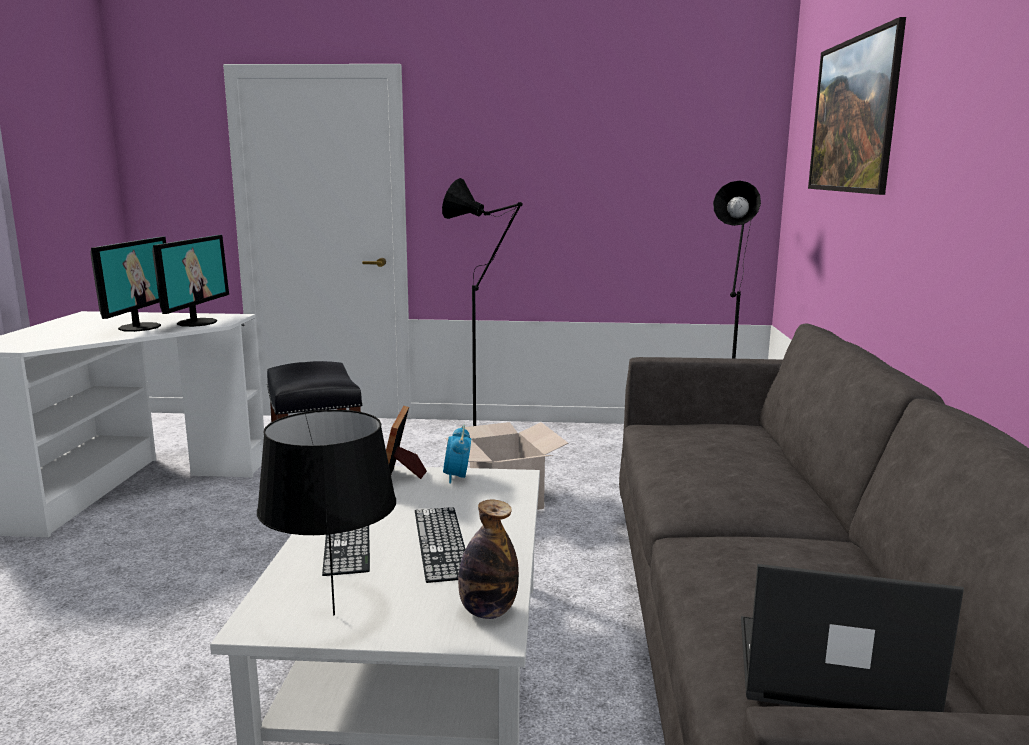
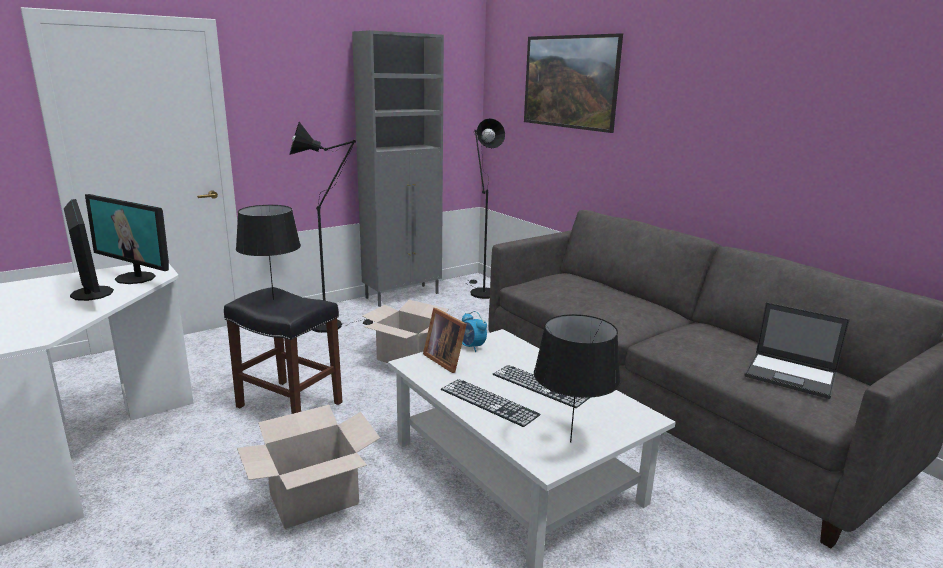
camera: 40 degrees left, 5 degrees up
monitor [152,235,229,327] -> monitor turned 150 degrees clockwise [85,194,169,284]
bottle [458,500,519,619] -> none
laptop [741,564,964,712] -> laptop turned 120 degrees counterclockwise [745,302,850,399]
none -> black table lamp [236,205,301,300]
none -> cardboard box [237,405,380,529]
none -> grey cabinet [352,30,444,307]

